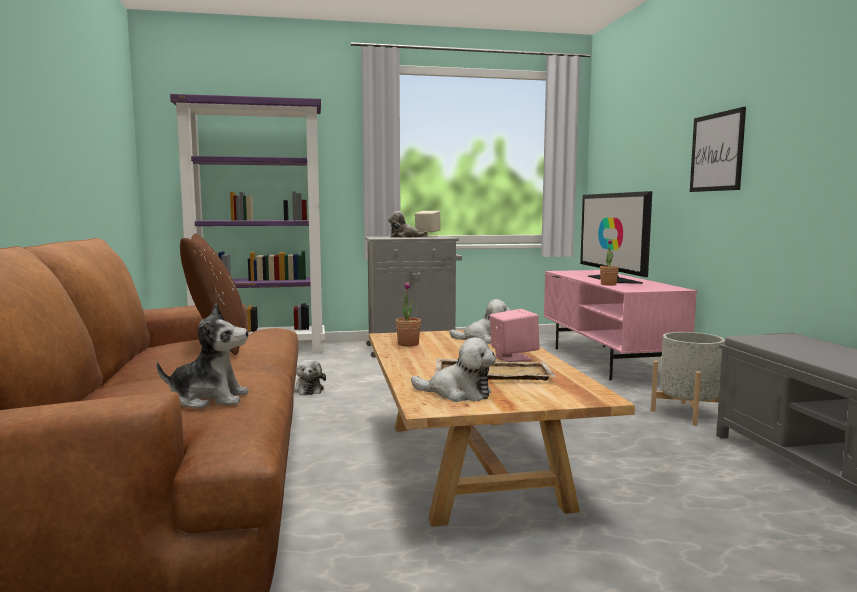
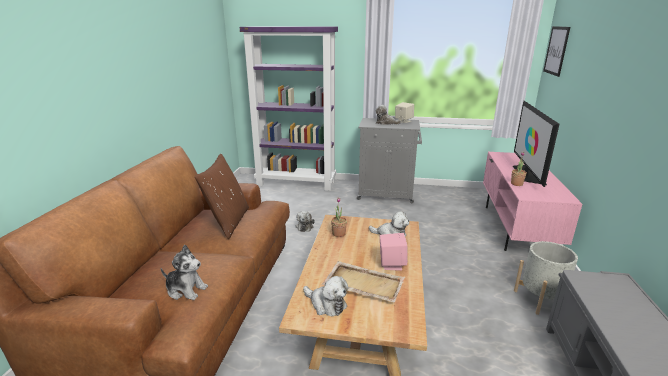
camera: 20 degrees right, 15 degrees up
picture [690,107,746,192] -> picture moved to [543,26,570,77]

